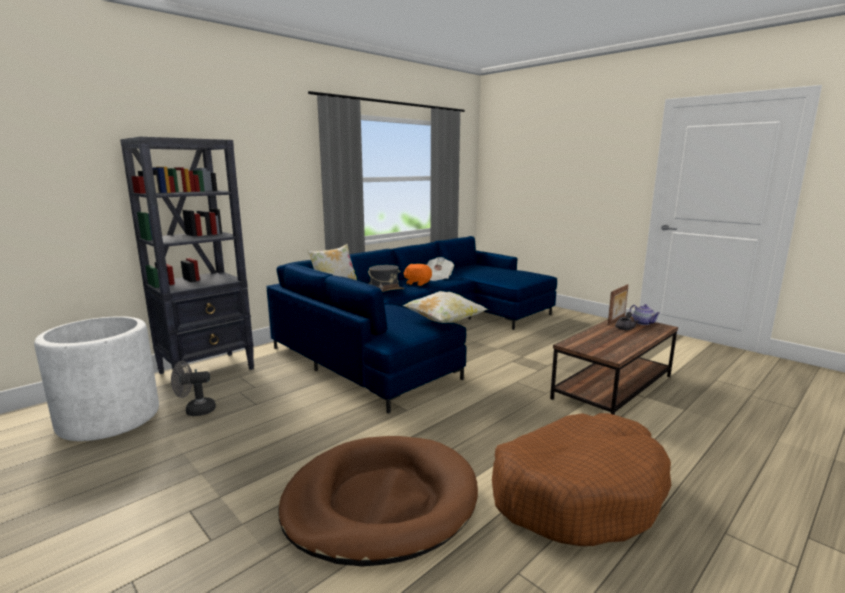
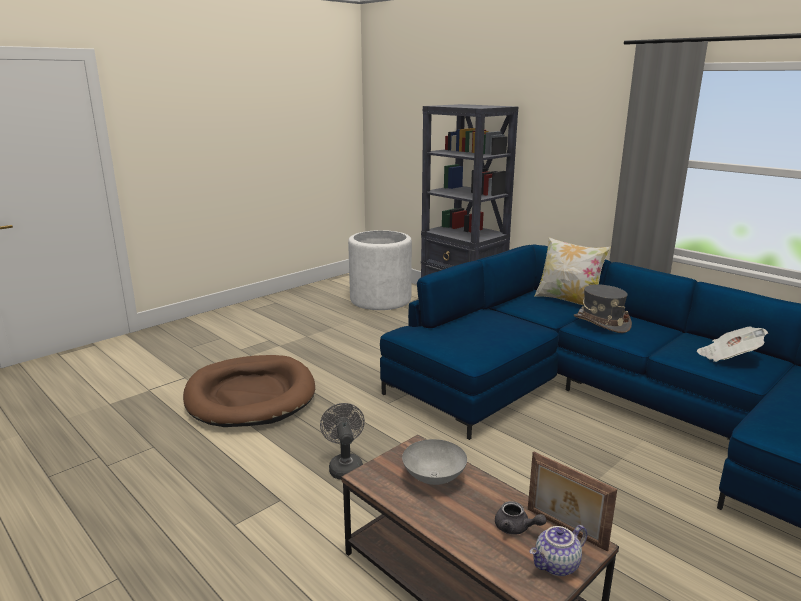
camera: 90 degrees right, 5 degrees up
grey fan [171,361,216,416] -> grey fan moved to [320,403,365,480]
pillow [402,291,489,323] -> none
orange plush toy [403,264,432,286] -> none
brown dog bed [492,413,672,546] -> none
none -> grey bowl [402,439,467,485]

